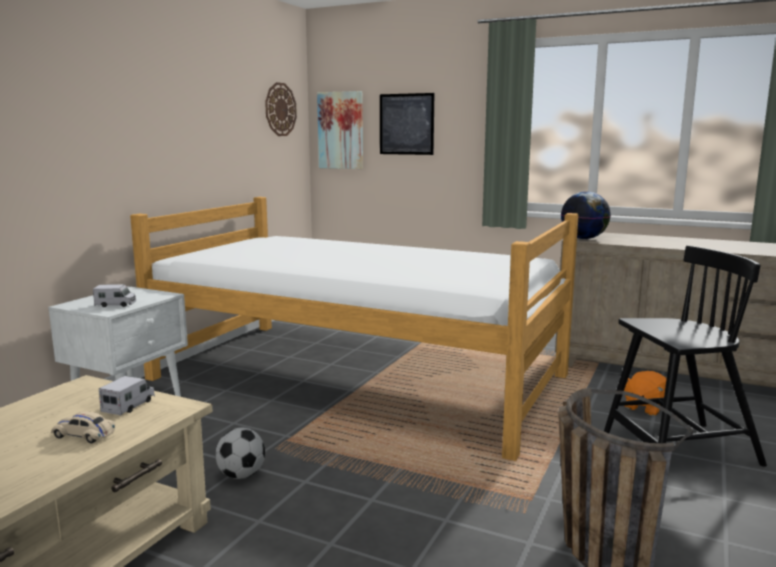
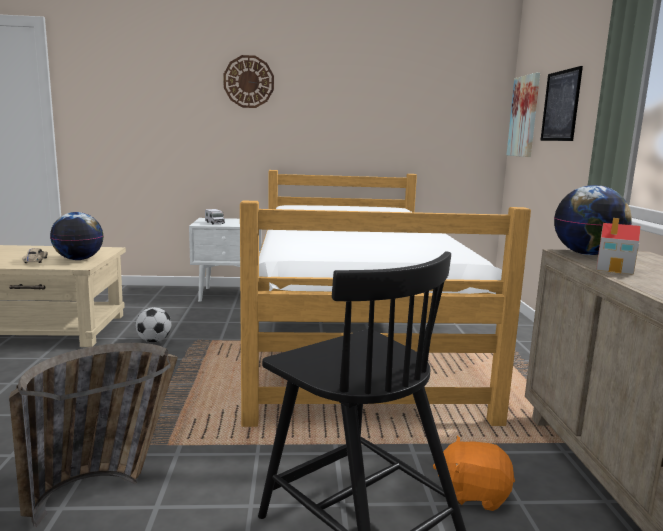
camera: 60 degrees right, 0 degrees up
toy truck [99,376,155,415] -> globe [50,212,104,260]
wall clock [265,82,297,136] -> wall clock moved to [223,55,274,108]
none -> toy house [596,218,641,275]

